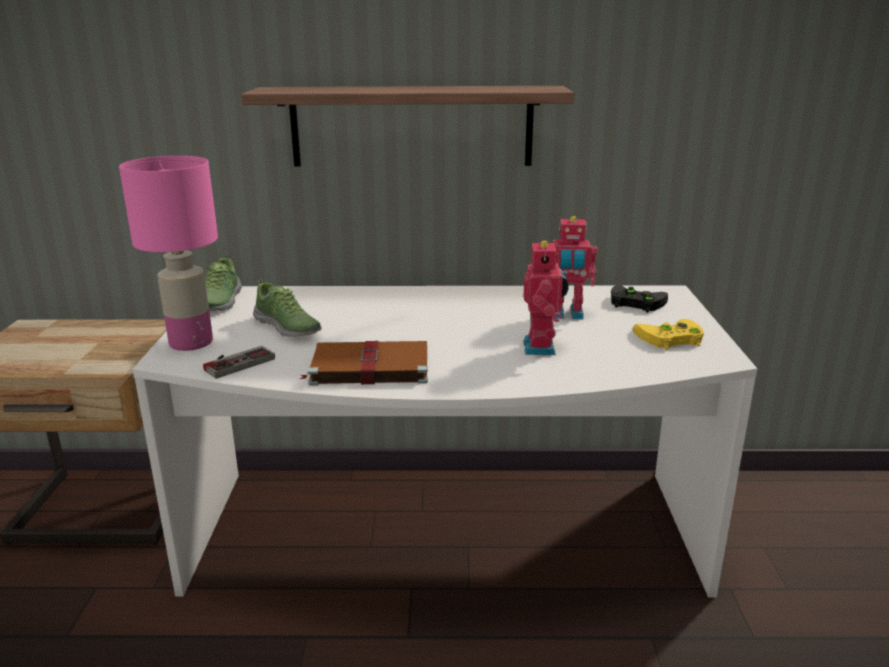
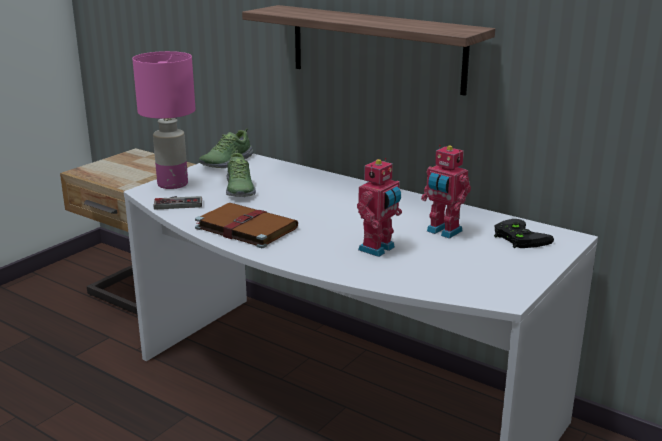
camera: 35 degrees right, 0 degrees up
yellow game controller [633,319,704,350] -> none

